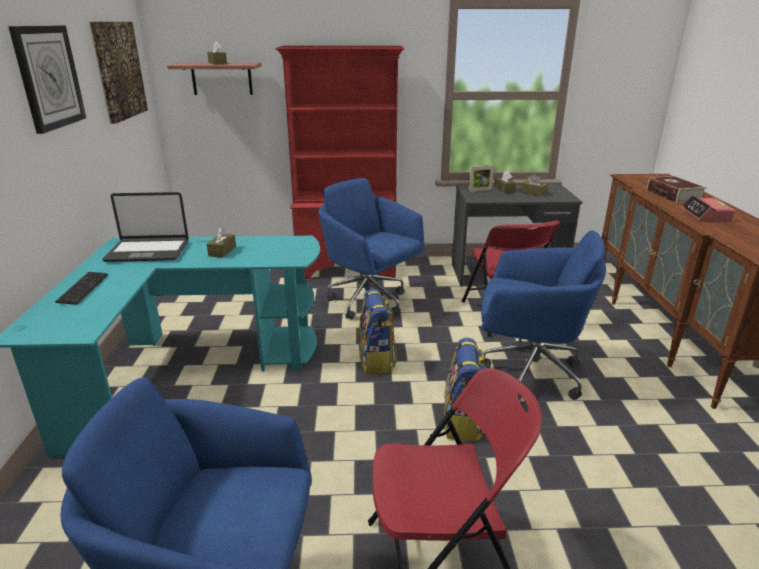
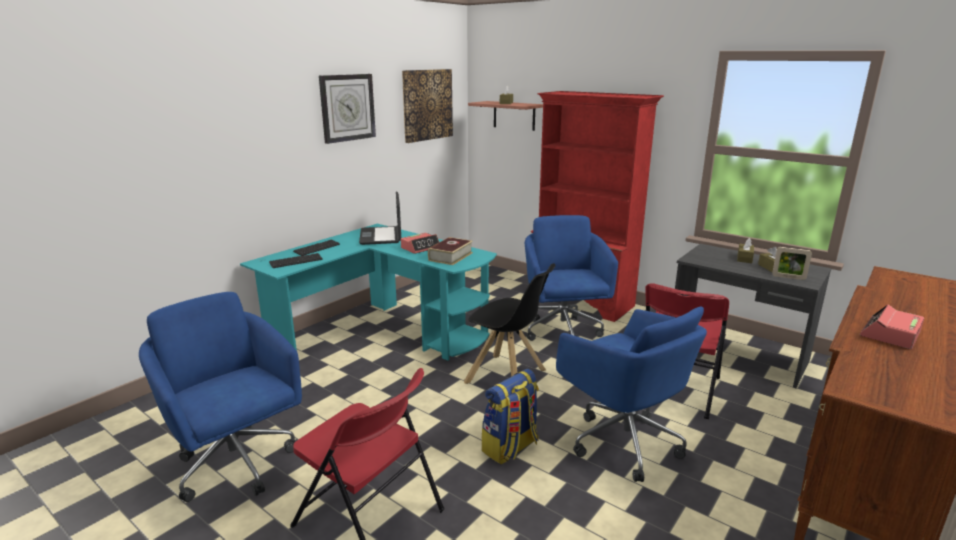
camera: 40 degrees right, 5 degrees down
laptop [103,192,189,262] -> laptop turned 45 degrees clockwise [359,192,401,245]
brown tissue box [207,227,236,258] -> alarm clock [401,233,439,254]
backpack [357,288,397,375] -> black chair [464,263,555,384]
picture frame [469,165,494,192] -> picture frame moved to [772,247,812,280]
book [647,176,707,203] -> book moved to [428,237,473,265]
none -> keyboard [269,253,323,268]

